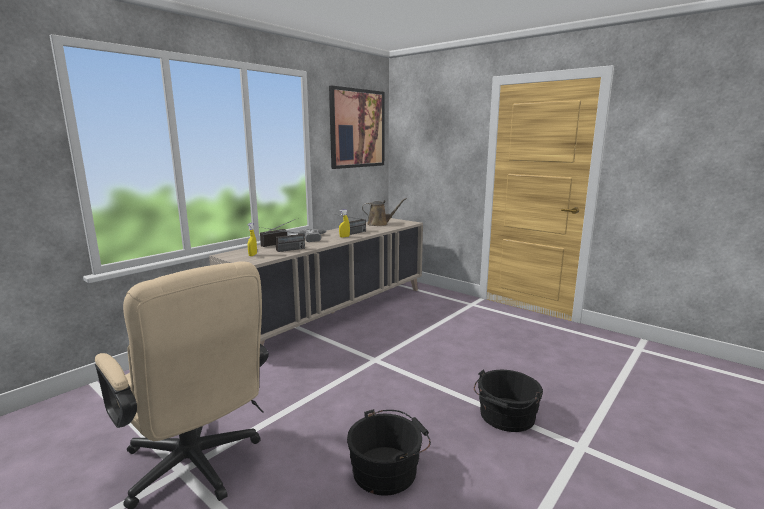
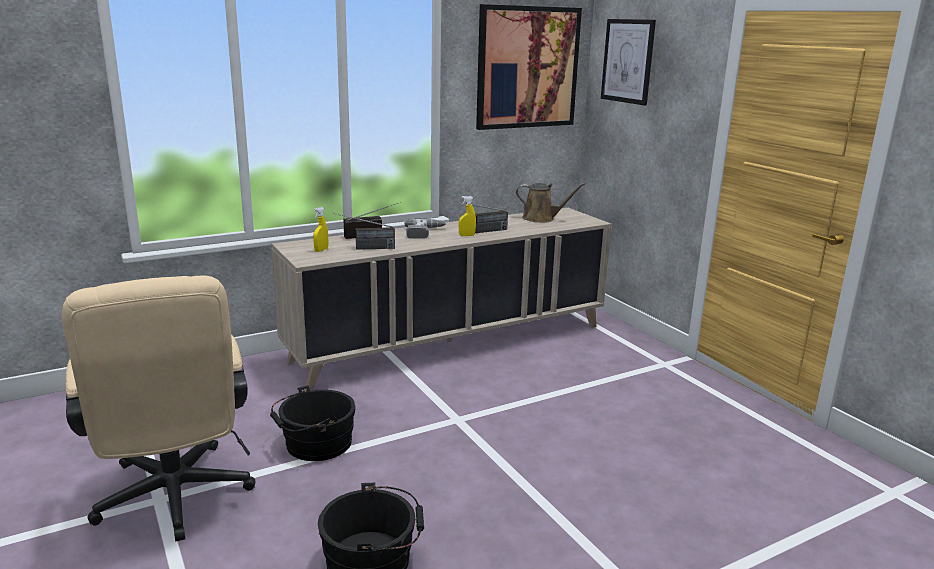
camera: 20 degrees right, 5 degrees up
black bucket [474,369,543,432] -> black bucket moved to [270,385,355,461]
none -> picture [601,19,656,105]

